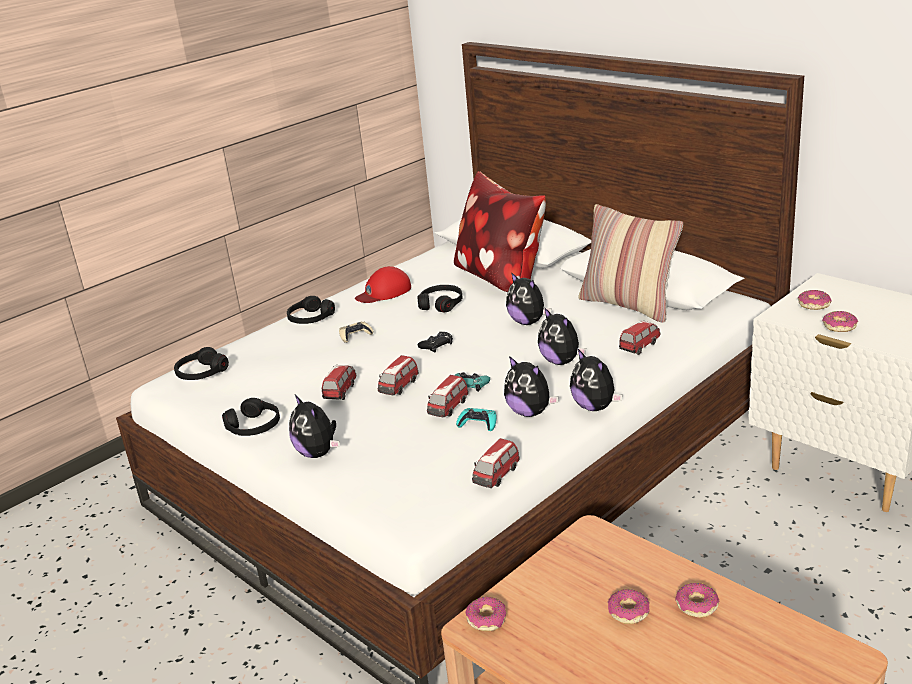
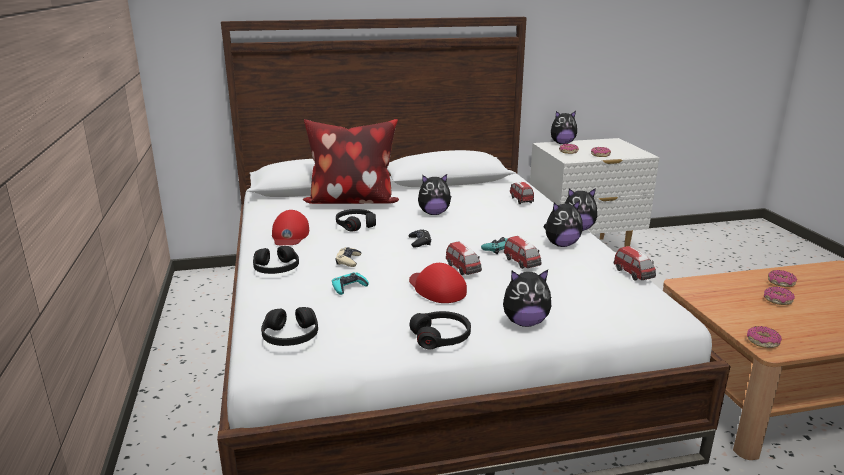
camera: 60 degrees left, 5 degrees down
toy car [322,365,356,400] -> red cap [409,263,467,303]
turquoise game controller [456,408,496,431] -> turquoise game controller moved to [332,272,369,295]
plush toy [538,307,586,365] -> plush toy moved to [551,111,577,144]
pillow [578,204,683,323] -> none

